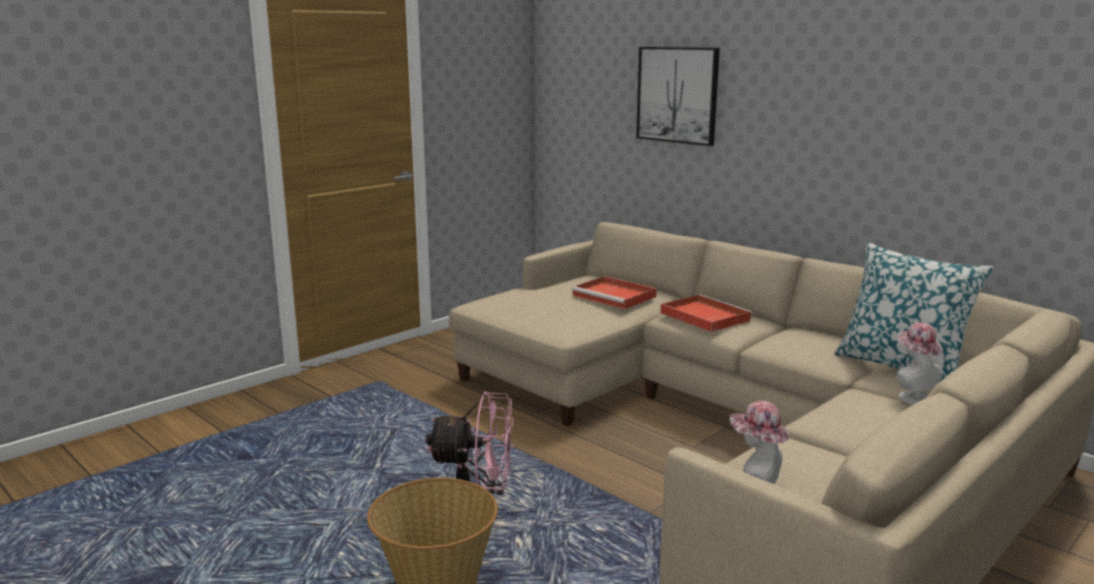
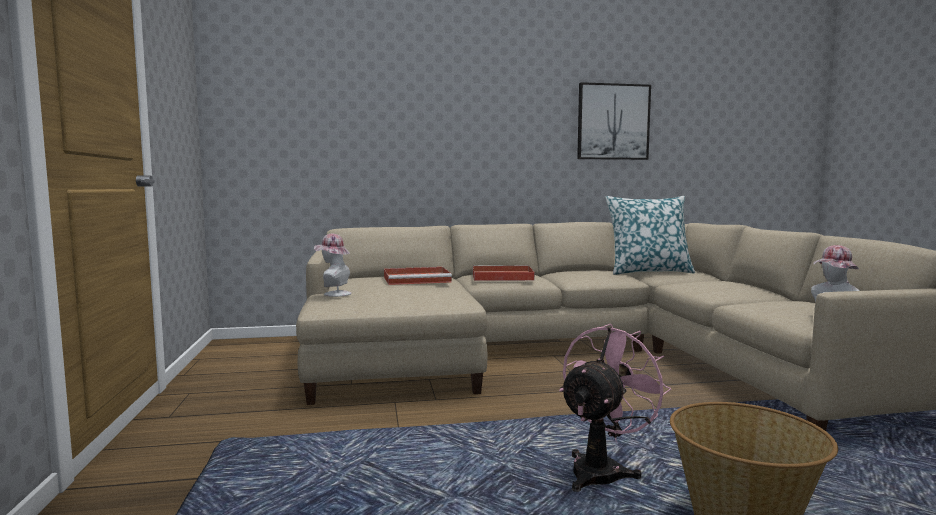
camera: 55 degrees left, 10 degrees down
picture [636,47,720,146] -> picture moved to [577,82,651,160]
hat [897,322,943,405] -> hat moved to [314,234,352,297]

